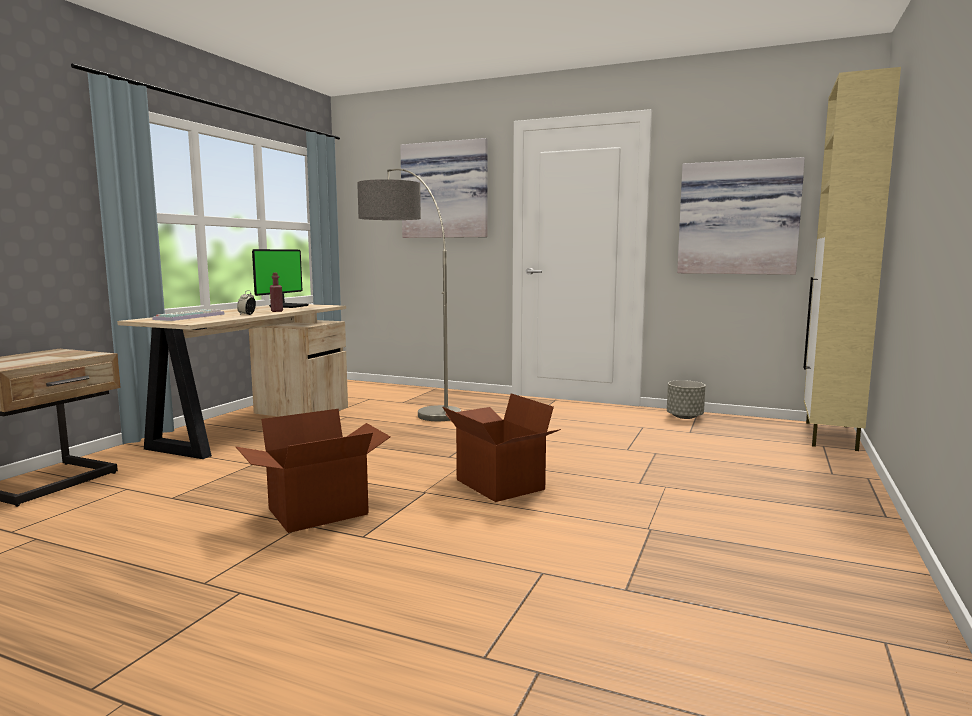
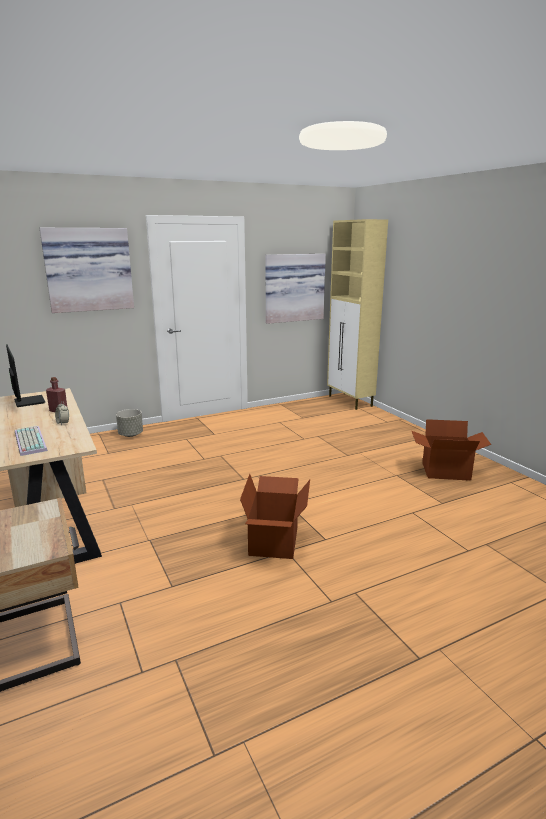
camera: 50 degrees left, 10 degrees up
floor lamp [357,169,461,421] -> none
cardboard box [442,393,561,502] -> cardboard box moved to [412,419,491,481]
grey planter [667,380,705,419] -> grey planter moved to [116,409,143,437]

